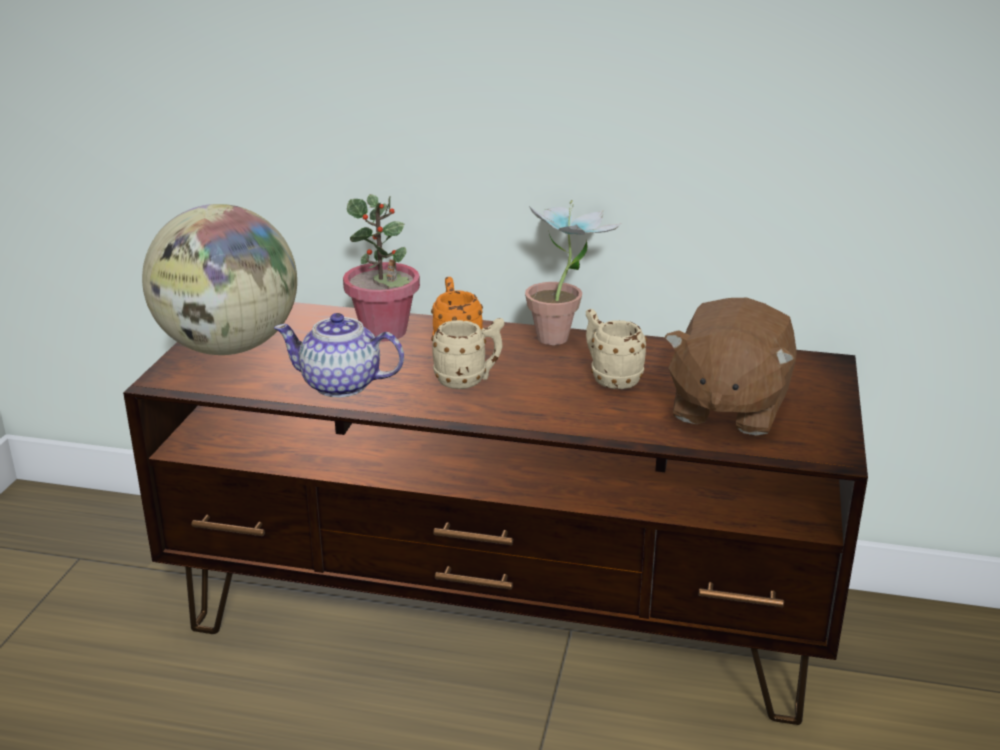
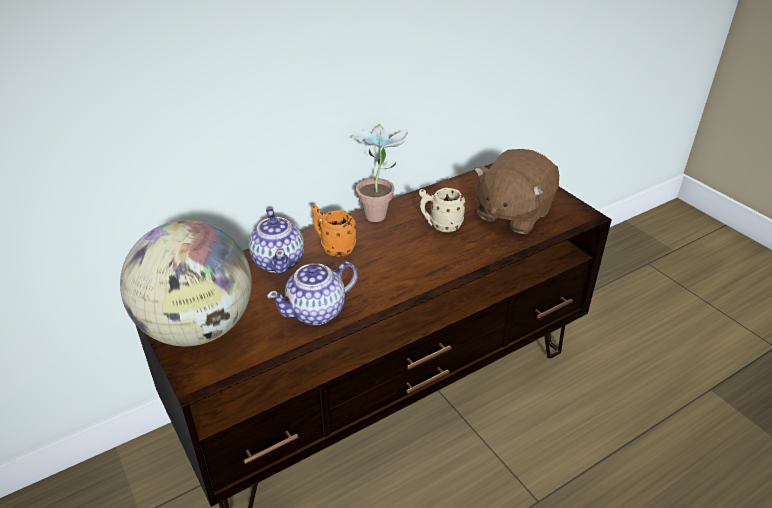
camera: 45 degrees left, 10 degrees up
potted plant [343,194,420,342] -> teapot [248,208,304,274]
beige mug [431,318,505,389] -> none
brown plush toy [664,298,797,436] -> brown plush toy turned 60 degrees clockwise [474,149,559,234]

